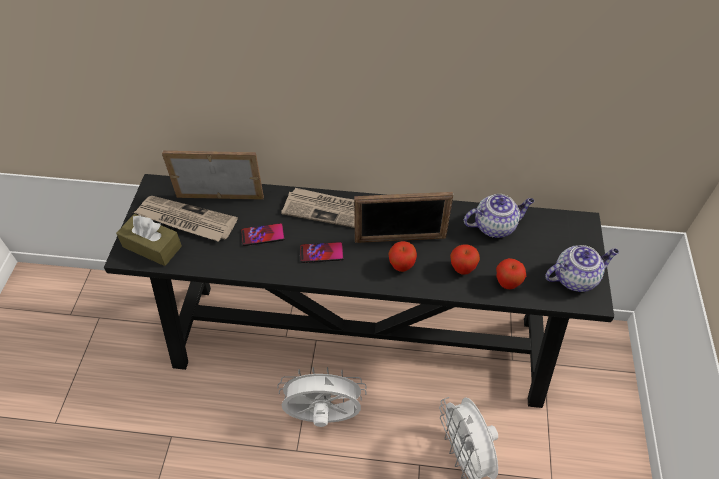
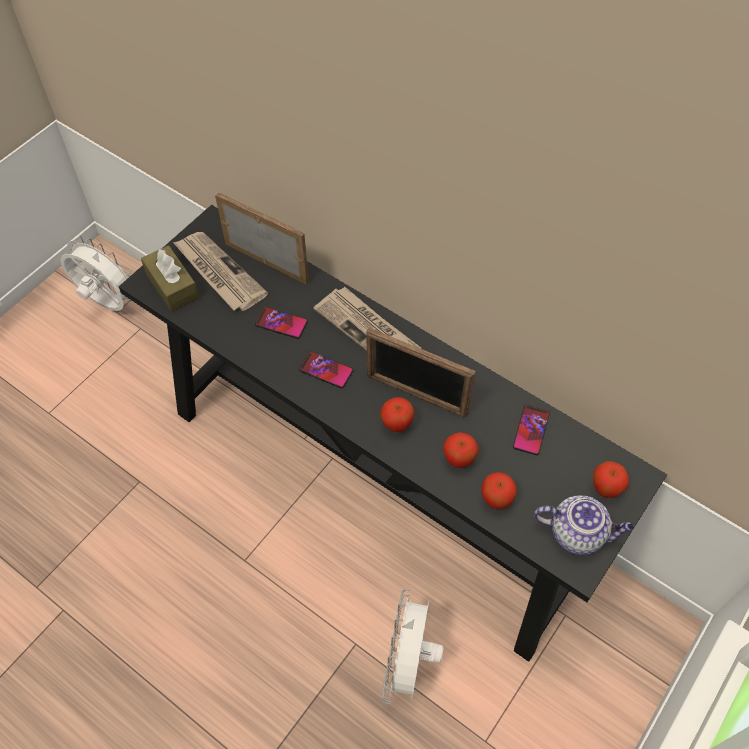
camera: 30 degrees right, 5 degrees up
white fan [277,367,367,427] -> white fan moved to [61,236,131,311]
teapot [464,194,534,238] -> phone [513,405,550,455]
none -> apple [593,461,629,498]

